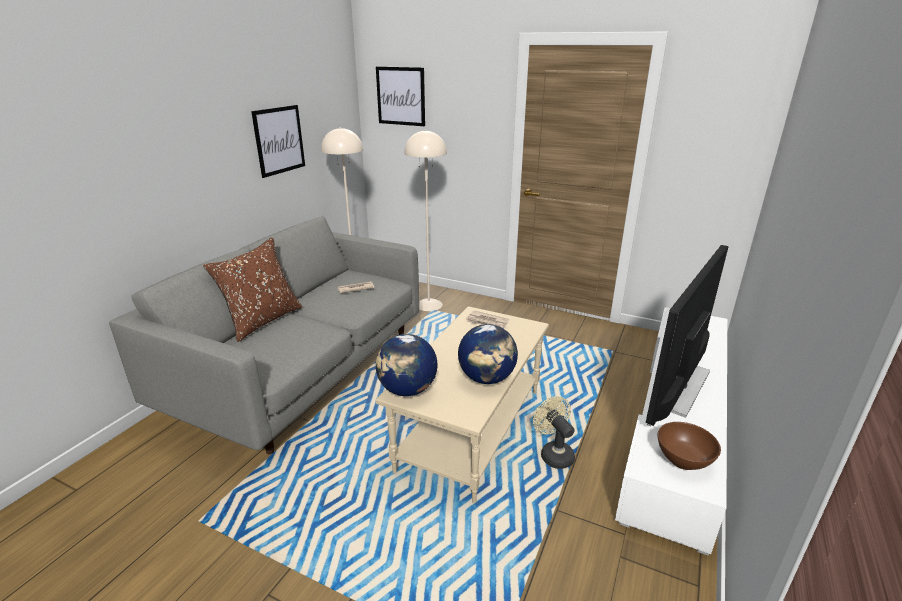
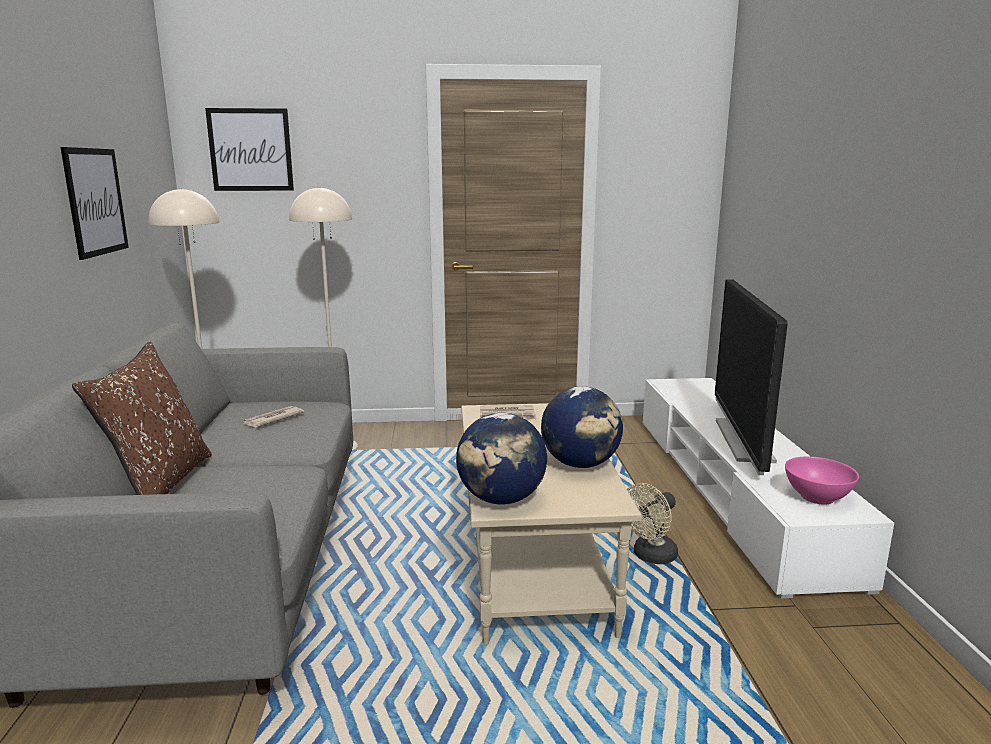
camera: 30 degrees left, 10 degrees down
beige fan [533,396,575,469] -> beige fan turned 75 degrees counterclockwise [627,483,678,564]
brown bowl [658,422,721,470] -> pink bowl [785,456,859,504]

